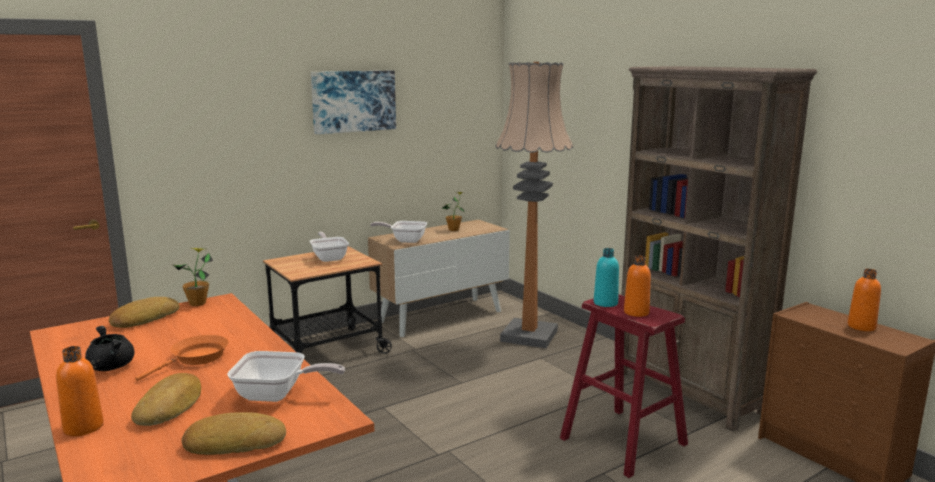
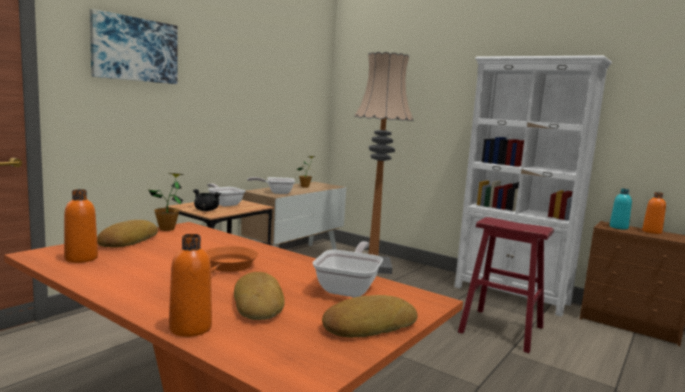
camera: 20 degrees left, 5 degrees down
black cooking pot [85,326,134,371] -> black cooking pot moved to [193,189,221,211]
frying pan [227,351,345,402] -> frying pan turned 60 degrees counterclockwise [313,241,383,297]
picture [311,71,396,134] -> picture moved to [90,9,178,84]
turquoise bottle [594,248,619,307] -> turquoise bottle moved to [610,189,632,230]
brown bookcase [621,66,817,432] -> white bookcase [454,55,612,317]
orange bottle [624,256,651,317] -> orange bottle moved to [64,189,98,263]

